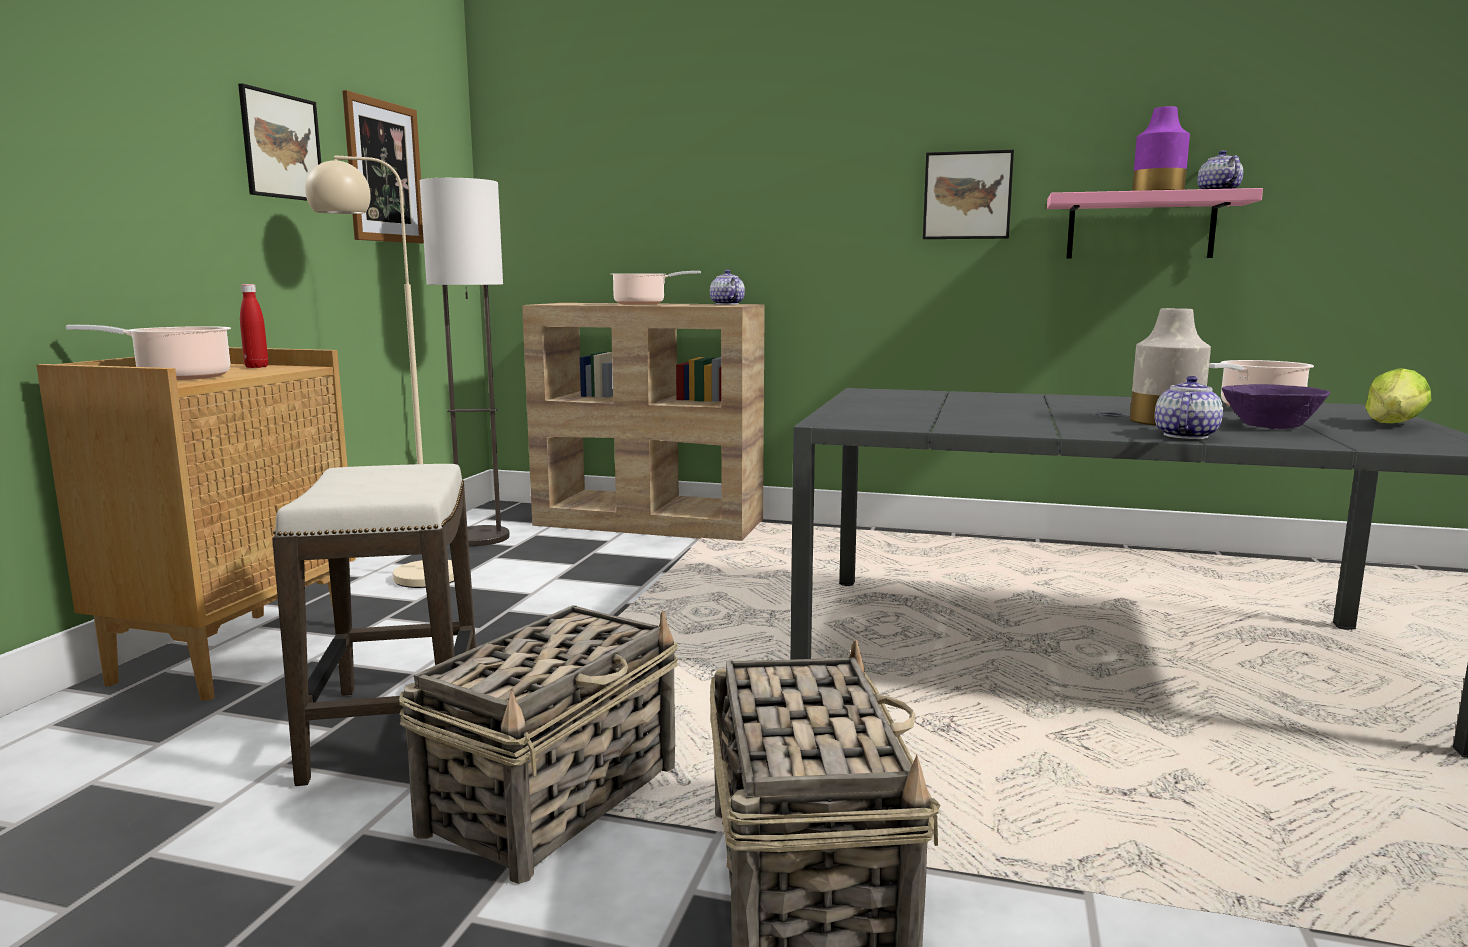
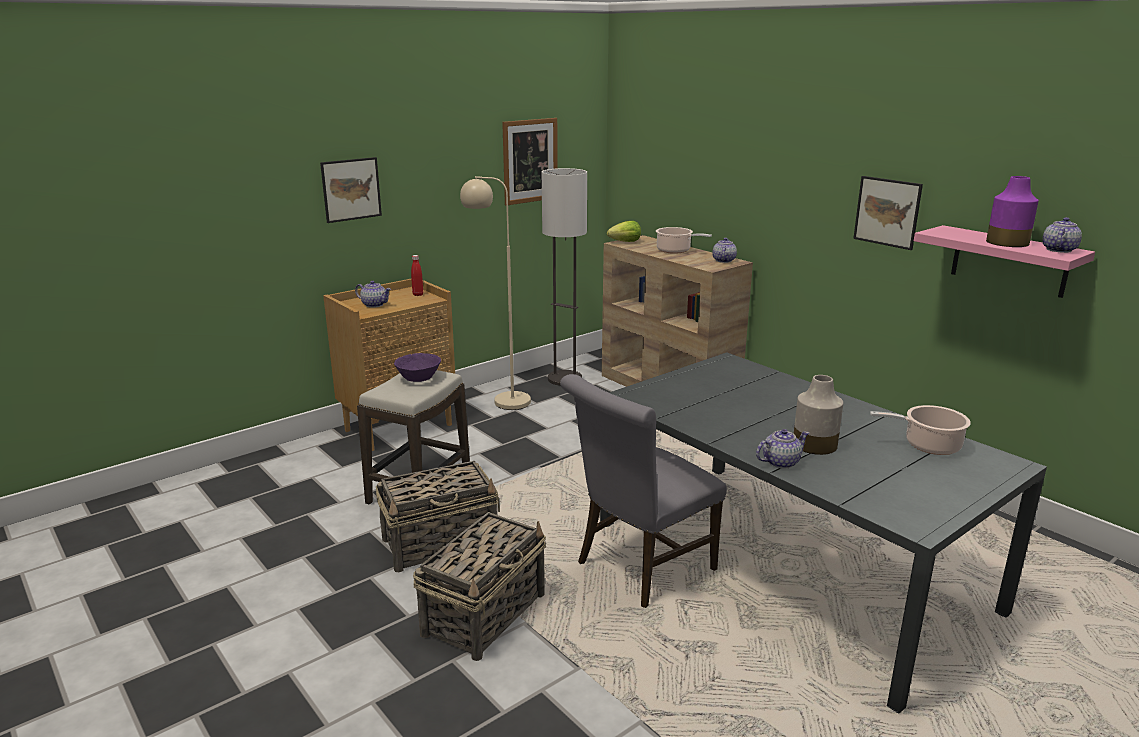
camera: 35 degrees right, 10 degrees up
cooking pot [66,325,231,380] -> teapot [355,281,391,308]
picture [238,83,321,201] -> picture moved to [320,157,382,223]
purple bowl [1222,384,1330,429] -> purple bowl moved to [394,353,441,382]
lettuce [1365,368,1432,423] -> lettuce moved to [607,221,641,242]
none -> grey chair [560,374,727,608]

